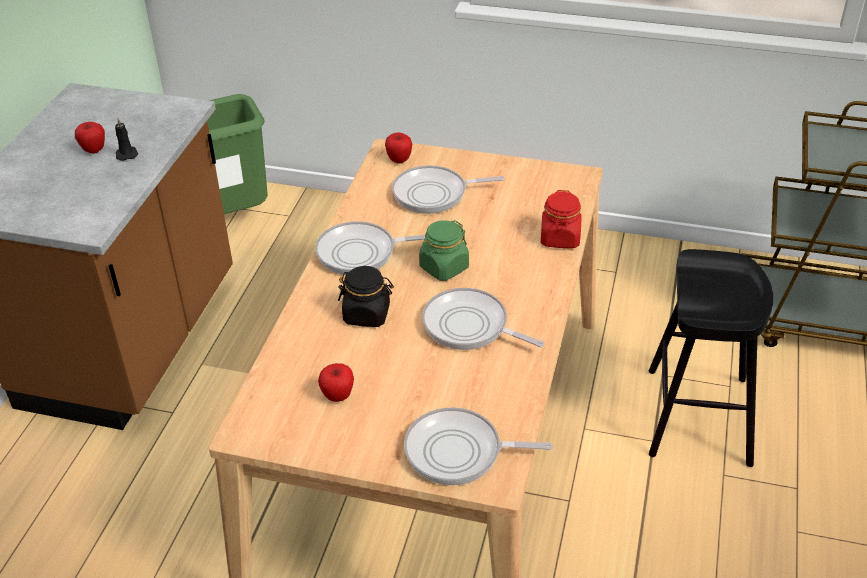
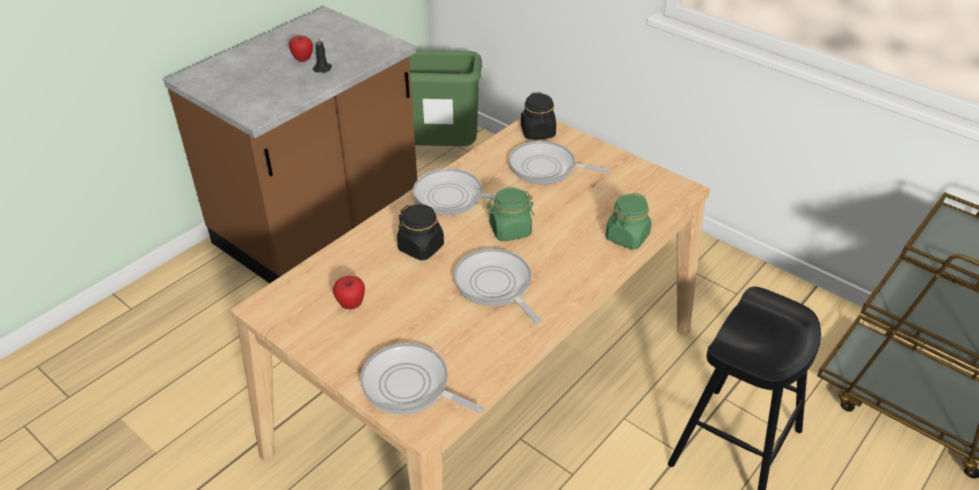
camera: 25 degrees right, 0 degrees up
apple [385,132,412,164] -> black jar [521,92,556,140]
red jar [541,190,582,248] -> green jar [605,193,652,249]

